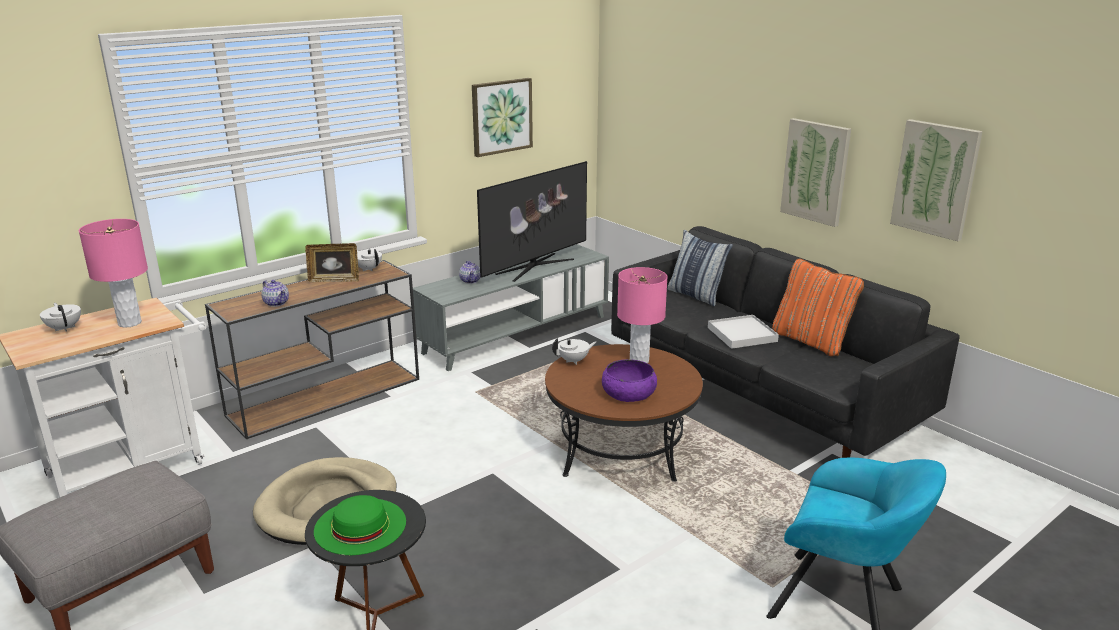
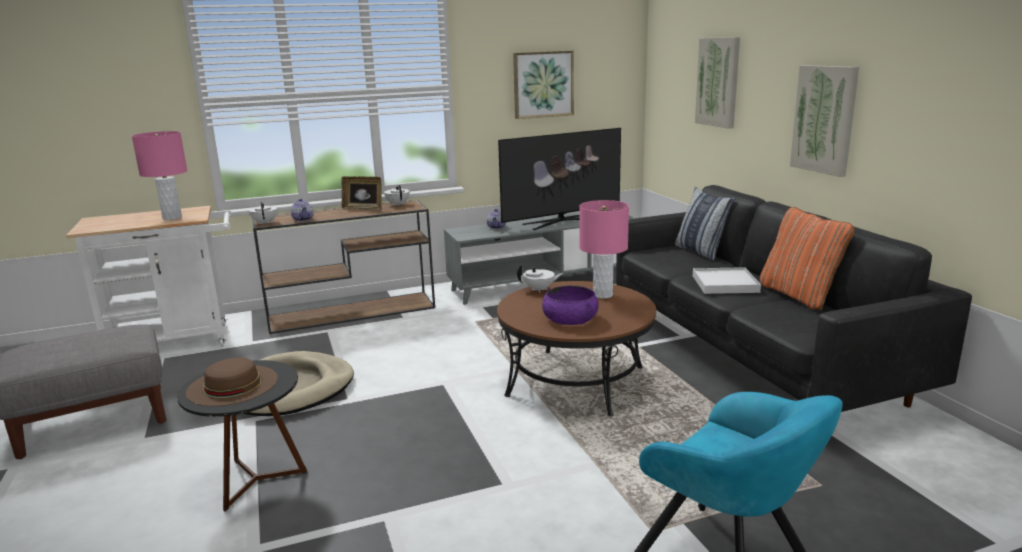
camera: 20 degrees right, 5 degrees down
white teapot [40,303,81,332] -> white teapot moved to [249,202,278,225]
green hat [314,495,406,555] -> brown hat [186,358,278,406]
picture [890,119,983,241] -> picture moved to [695,37,740,129]

